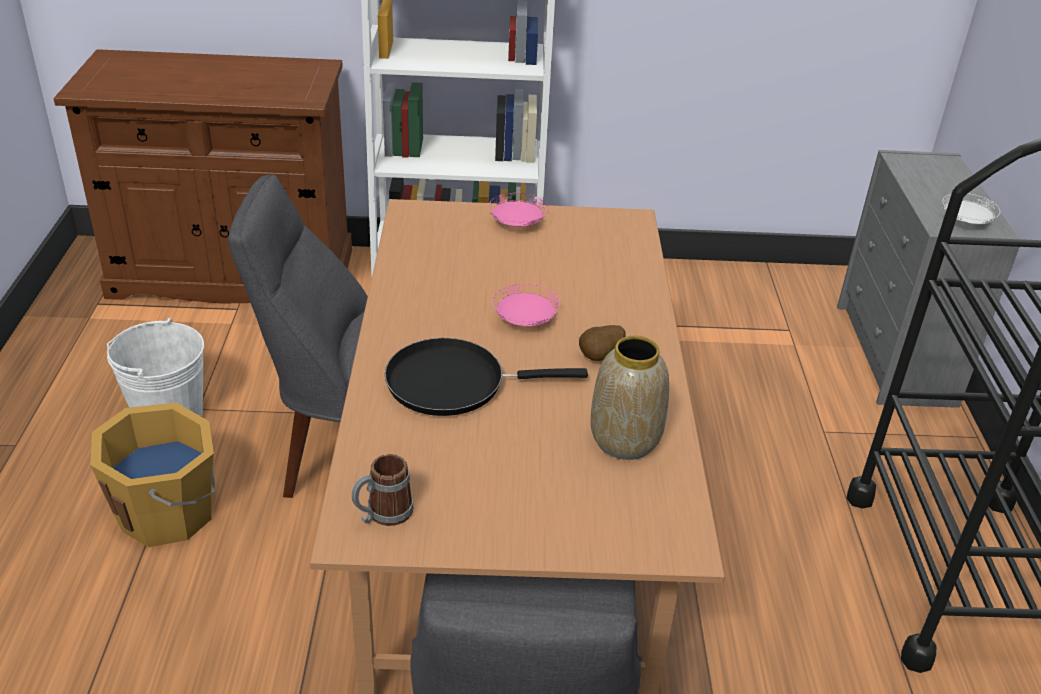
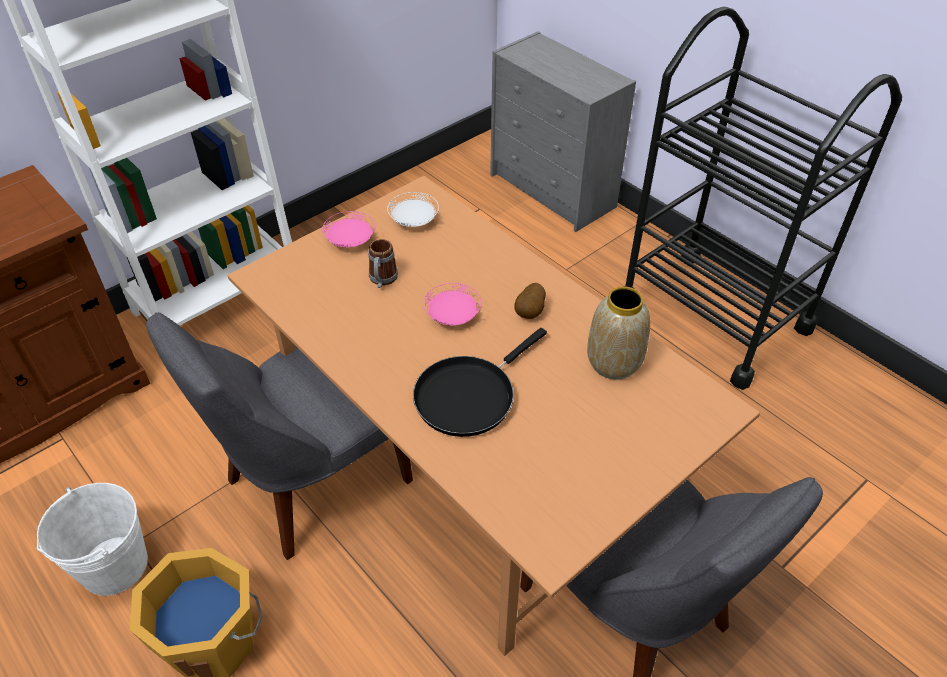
camera: 40 degrees left, 10 degrees up
mug [351,454,414,526] -> mug moved to [368,239,398,288]
white plate [942,193,1000,225] -> white plate moved to [387,192,439,227]

